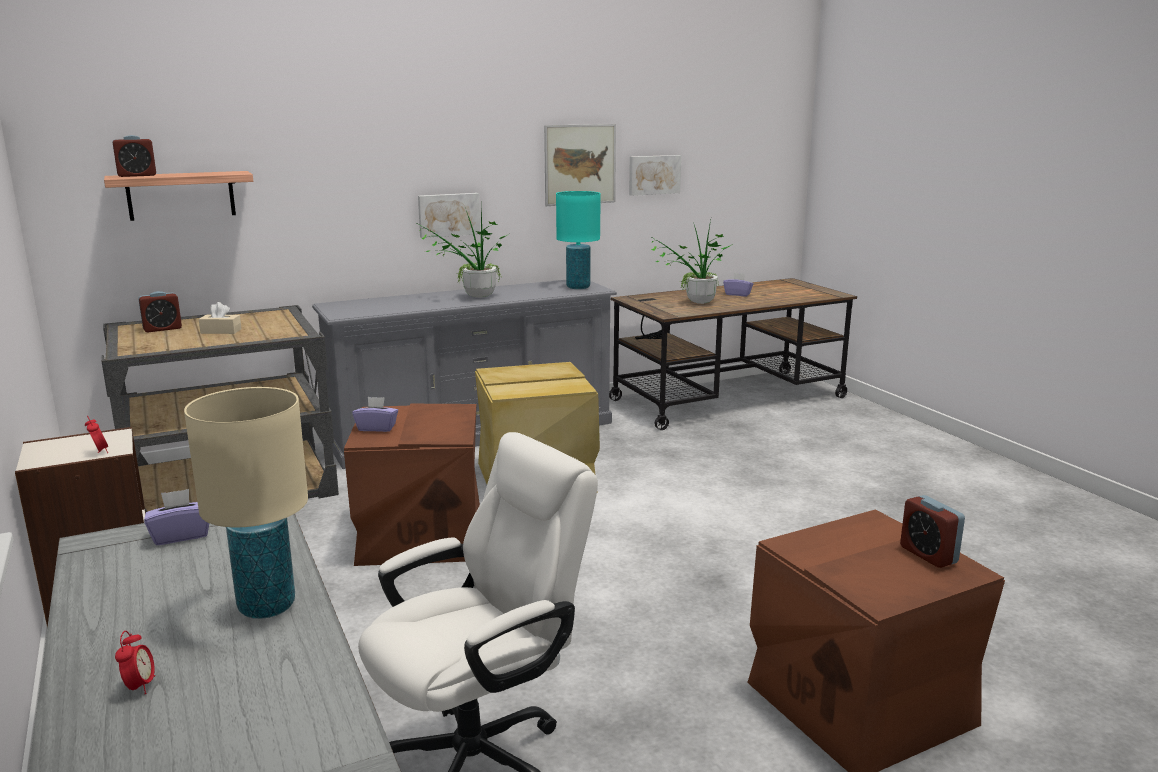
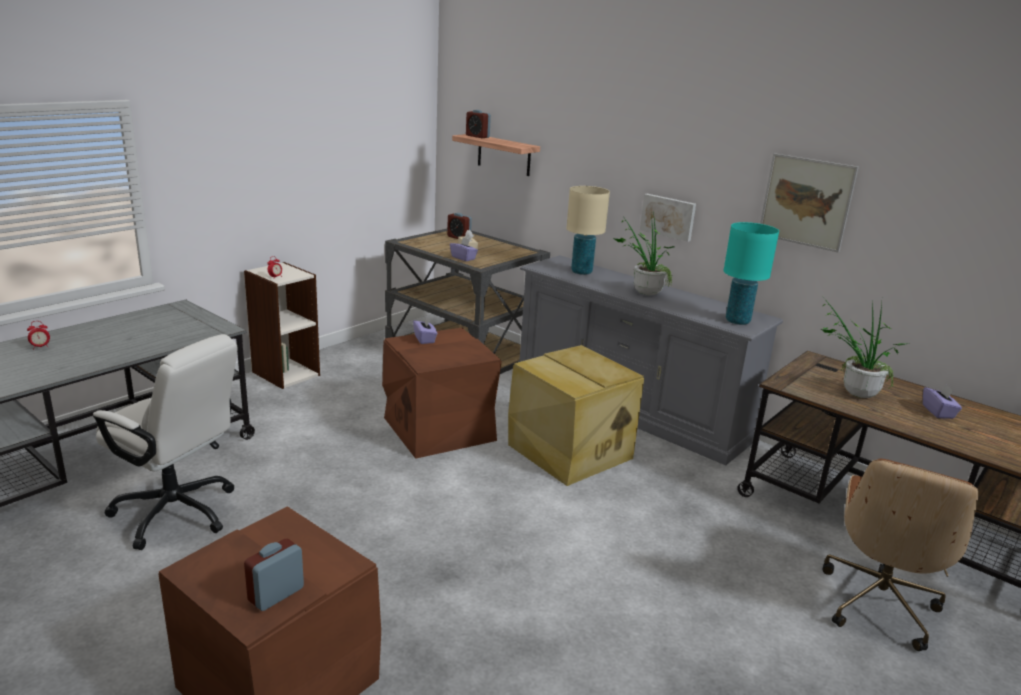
camera: 65 degrees right, 5 degrees up
purple tissue box [144,489,209,545] -> purple tissue box moved to [450,238,478,261]
beige table lamp [184,387,308,619] -> beige table lamp moved to [566,186,610,275]
picture [629,155,681,196] -> none
none -> brown office chair [822,459,979,651]

